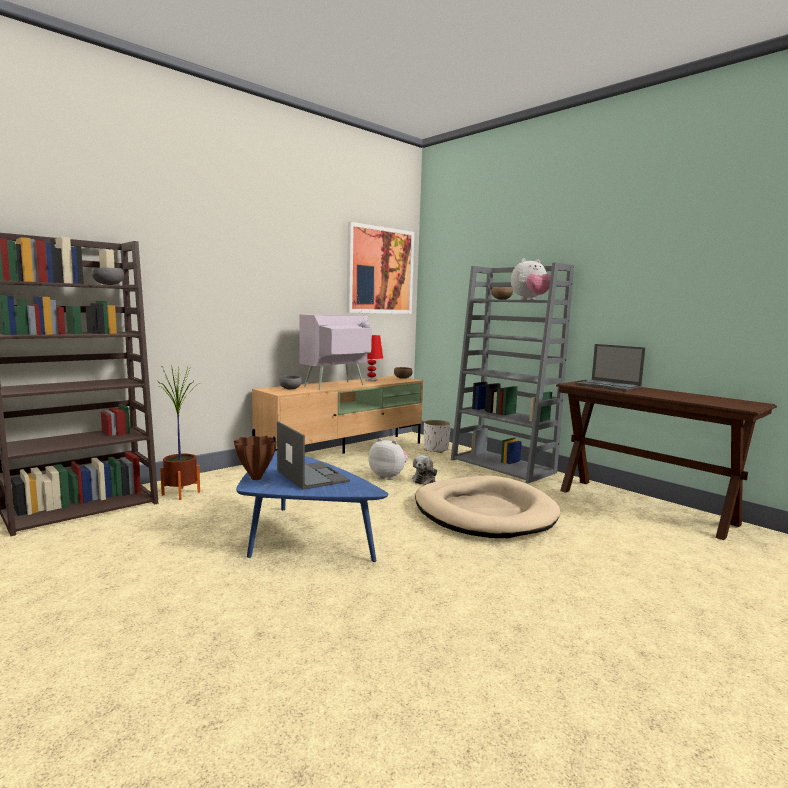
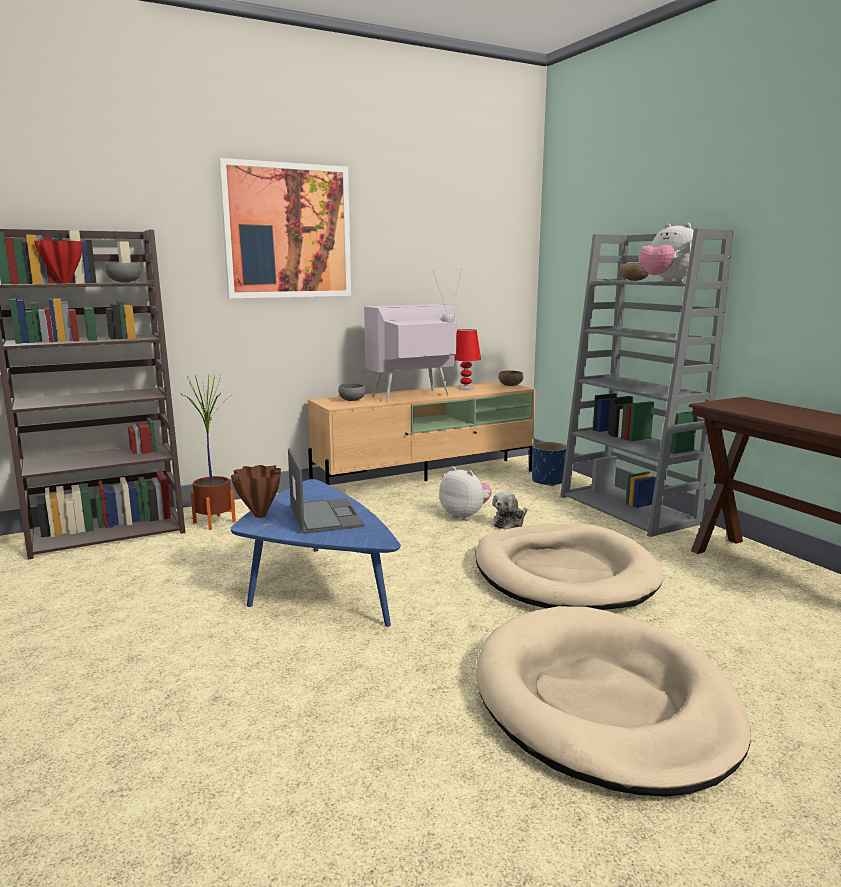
camera: 15 degrees right, 5 degrees up
picture [347,222,414,314] -> picture moved to [219,158,351,298]
white planter [424,420,451,453] -> blue planter [532,442,567,486]
plush toy [511,259,551,300] -> plush toy turned 60 degrees clockwise [638,223,694,282]
laptop [575,344,646,391] -> none
none -> red vase [34,241,82,283]
none -> beige dog bed [476,606,751,797]

